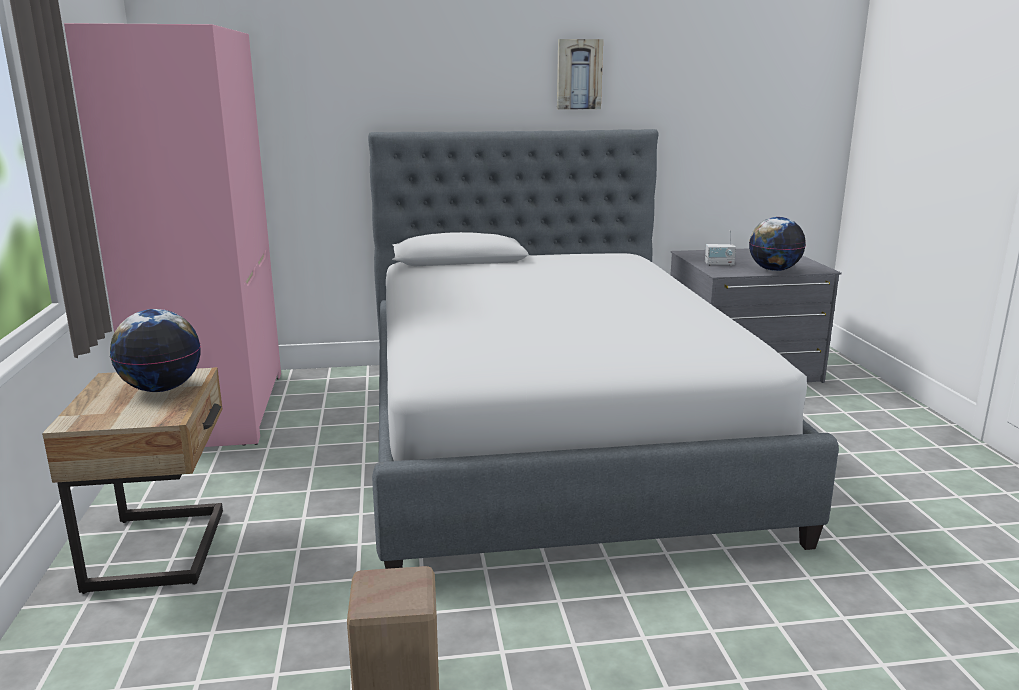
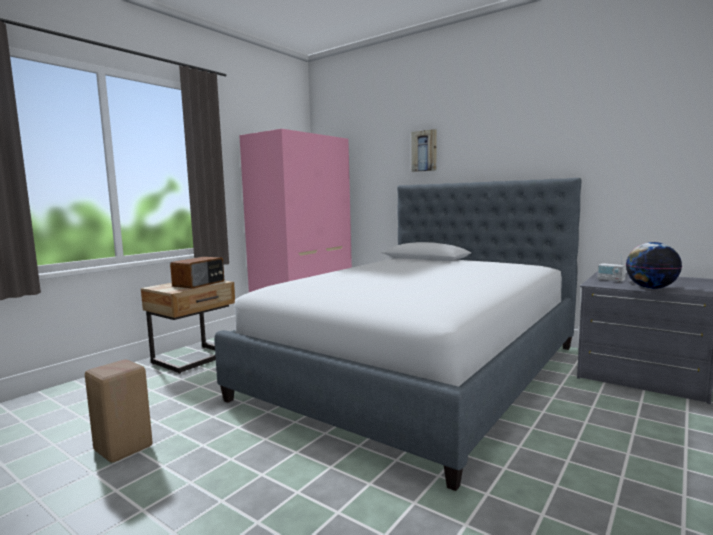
camera: 45 degrees right, 10 degrees down
globe [110,309,201,392] -> radio [170,257,224,289]
picture [557,39,603,110] -> picture moved to [411,129,437,172]

